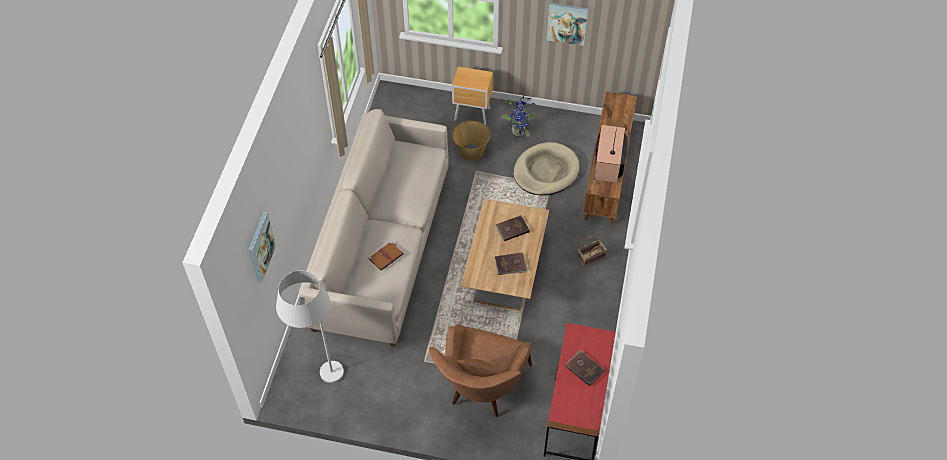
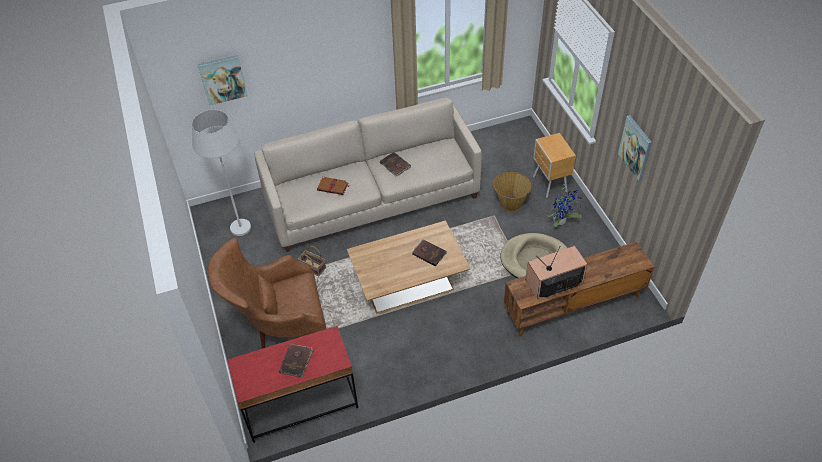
camera: 60 degrees right, 5 degrees down
brown book [495,252,528,275] -> brown book moved to [380,152,411,176]
basket [578,236,607,267] -> basket moved to [298,246,326,276]

